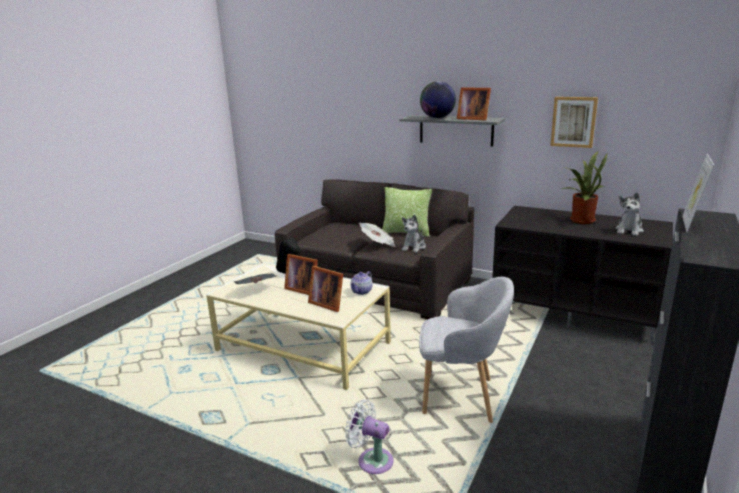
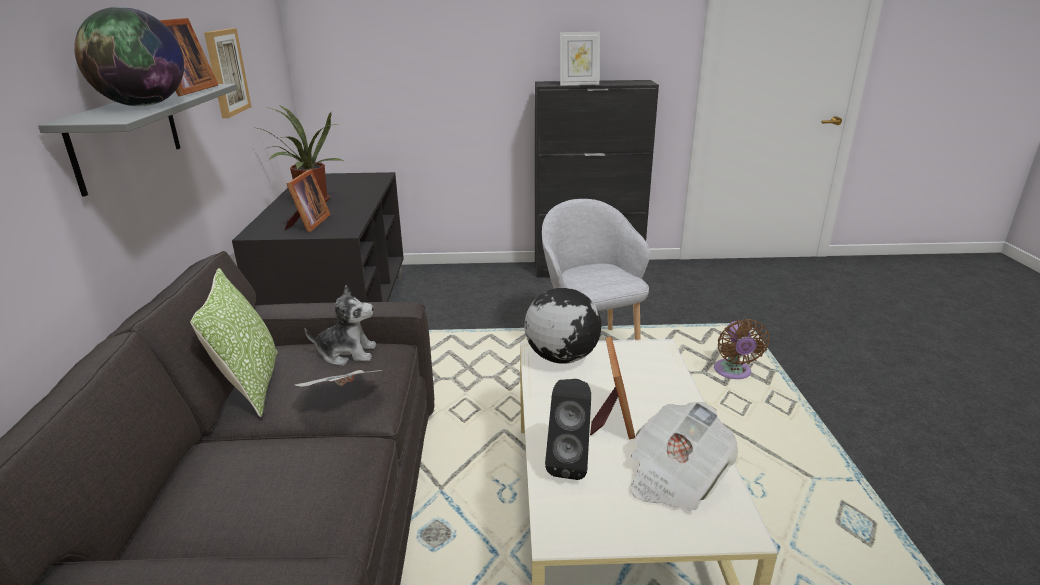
camera: 120 degrees left, 5 degrees up
picture frame [308,266,343,312] -> picture frame moved to [284,169,331,232]
white fan [345,399,393,474] -> brown fan [714,319,769,379]
teapot [350,271,373,295] -> globe [524,288,602,364]
plush toy [615,192,644,236] -> none

